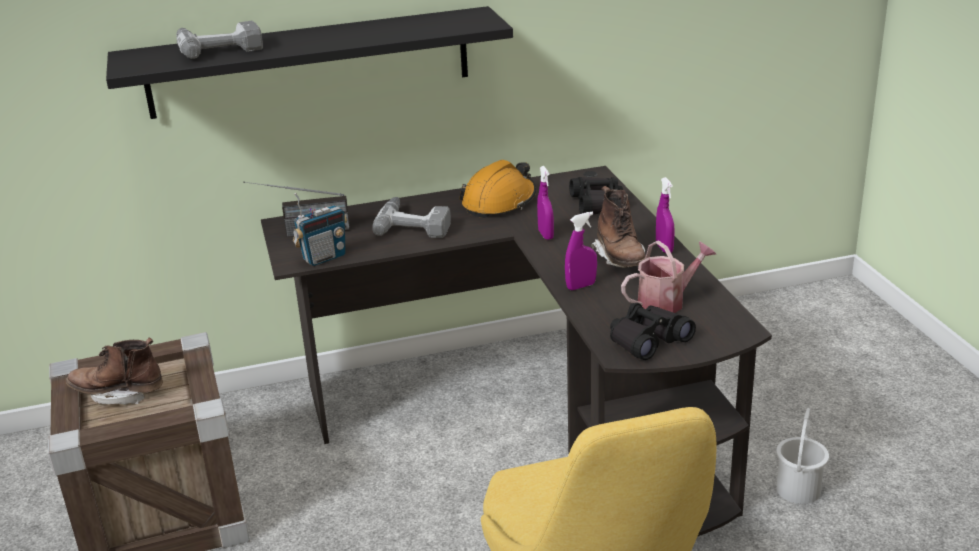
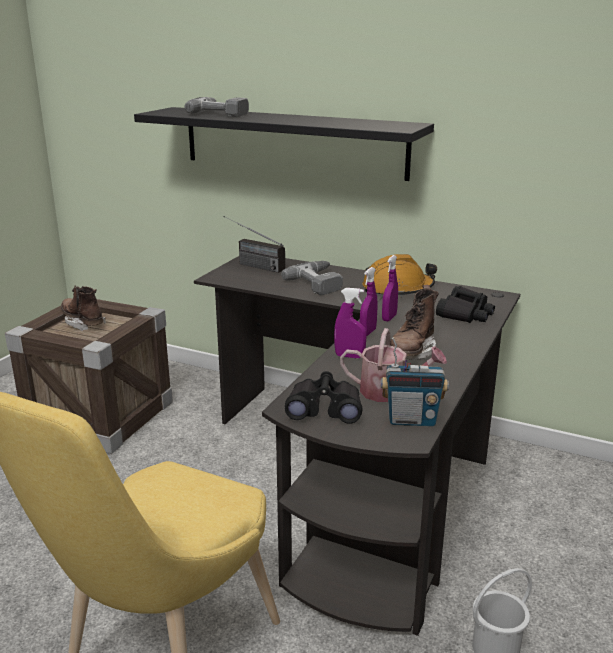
camera: 40 degrees right, 5 degrees down
radio [293,193,347,266] -> radio moved to [381,337,449,426]
purple spray bottle [656,177,675,253] -> purple spray bottle moved to [360,267,378,336]

